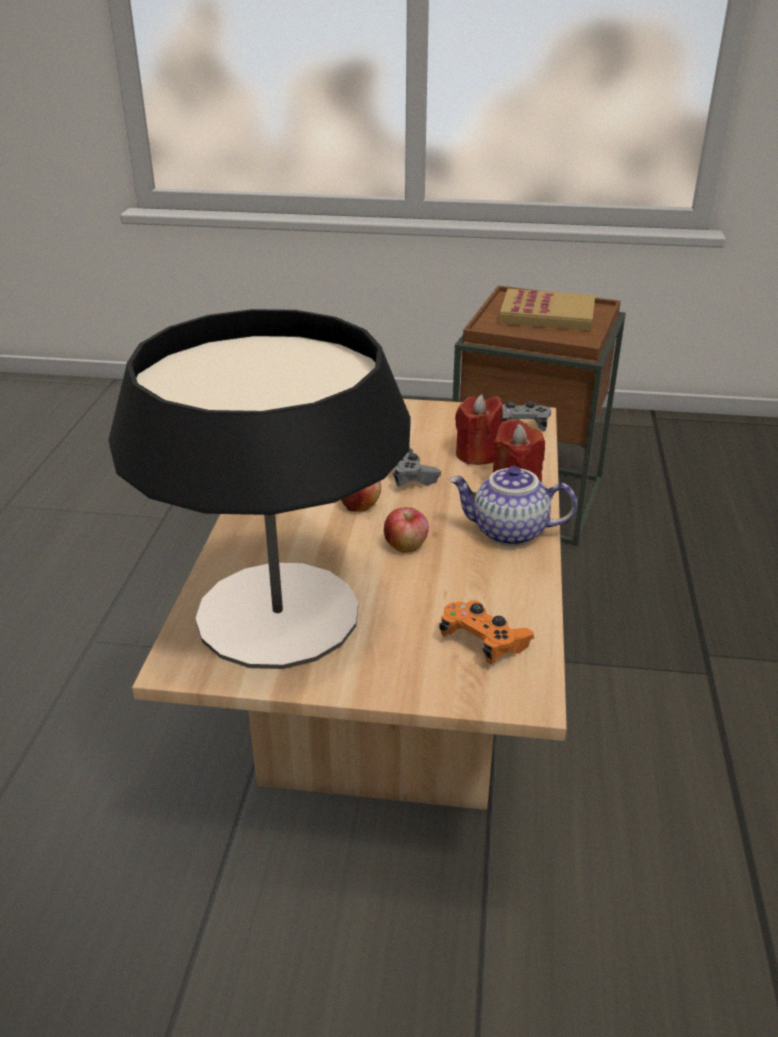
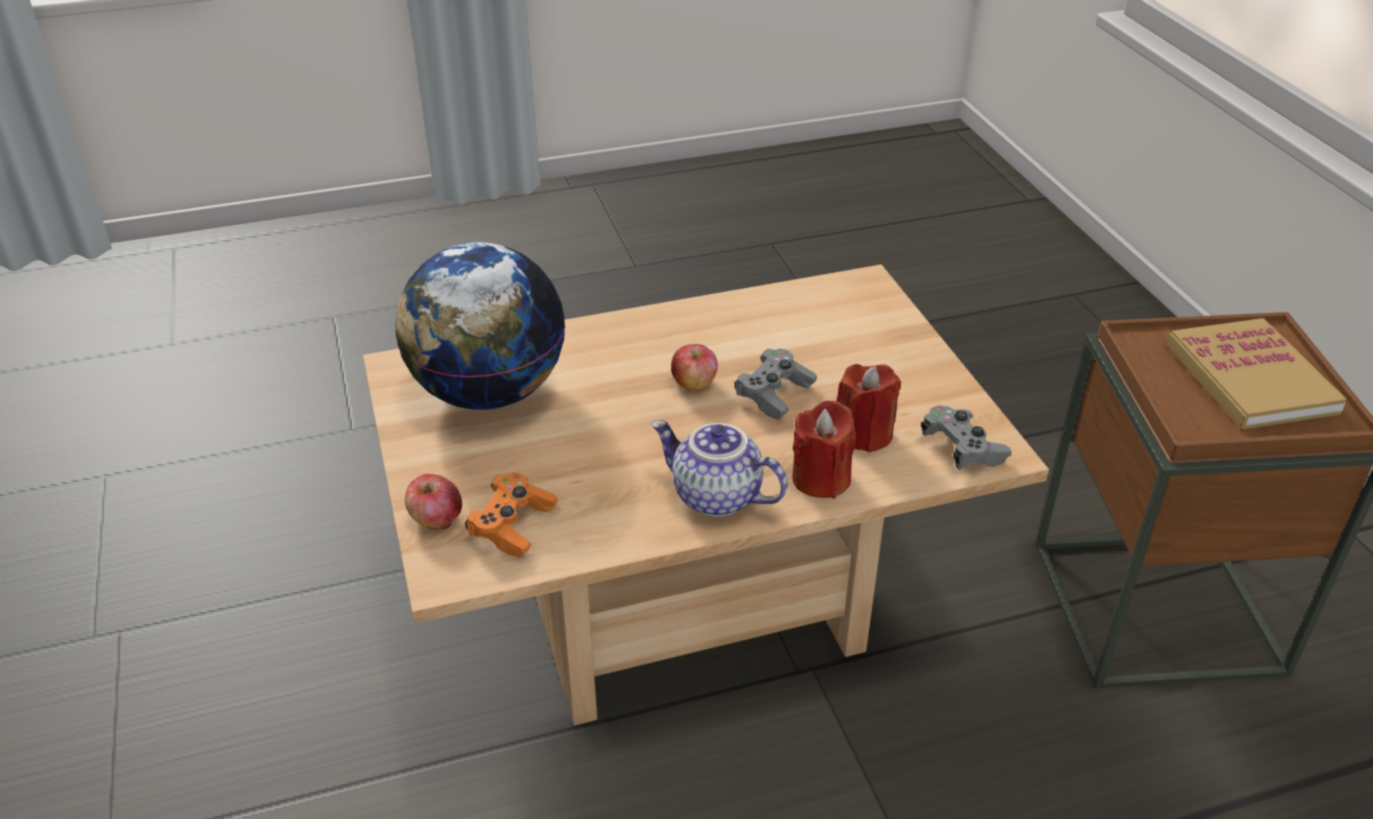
camera: 65 degrees right, 5 degrees up
table lamp [108,309,411,669] -> globe [395,242,565,410]
apple [384,507,429,552] -> apple moved to [405,474,462,530]
teapot [449,466,577,546] -> teapot turned 45 degrees counterclockwise [651,420,787,517]

